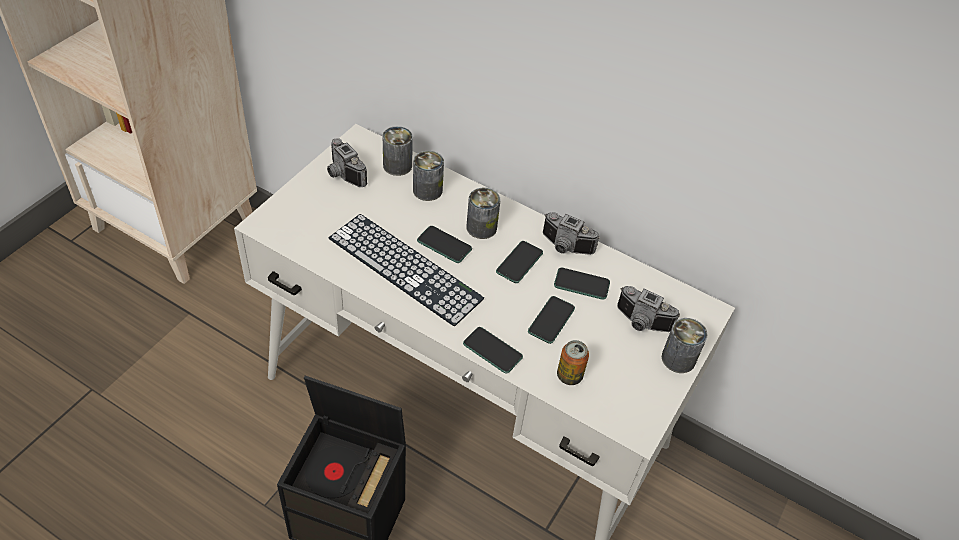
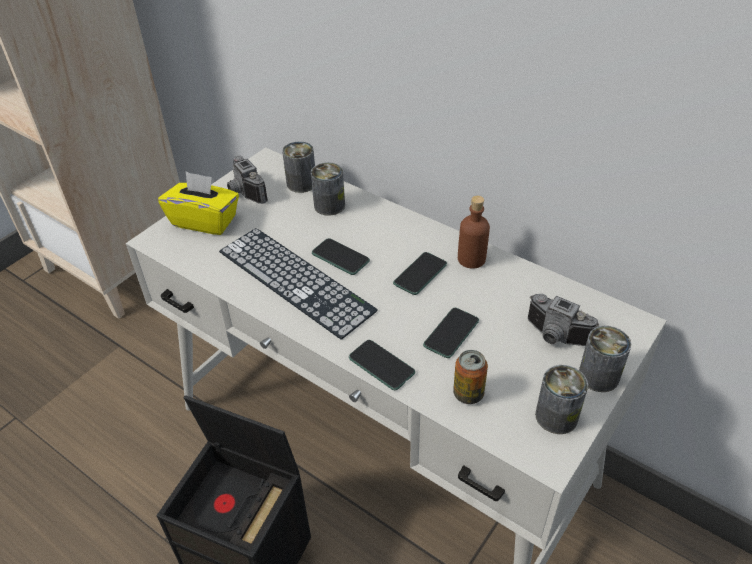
camera: 10 degrees right, 5 degrees down
can [466,188,501,239] -> can moved to [535,365,588,434]
camera [543,212,600,255] -> brown bottle [458,196,490,269]
phone [554,268,610,300] -> none
none -> yellow tissue box [158,172,239,235]

